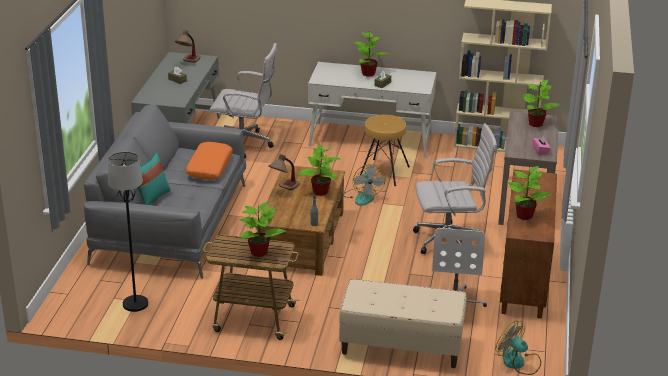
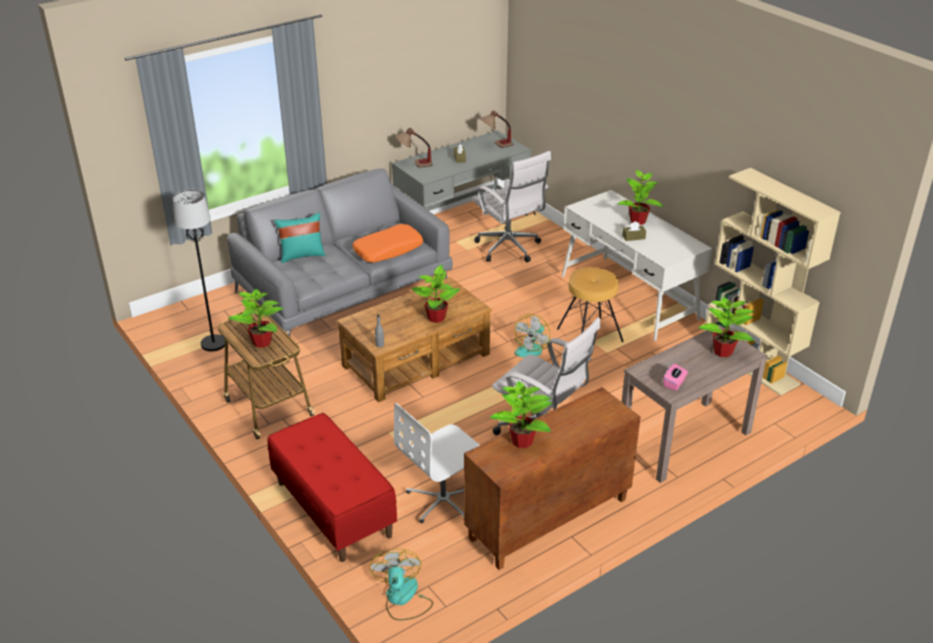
camera: 45 degrees right, 5 degrees up
table lamp [269,154,300,190] -> table lamp moved to [395,128,433,168]
beige bench [339,279,467,368] -> red bench [267,413,397,562]

